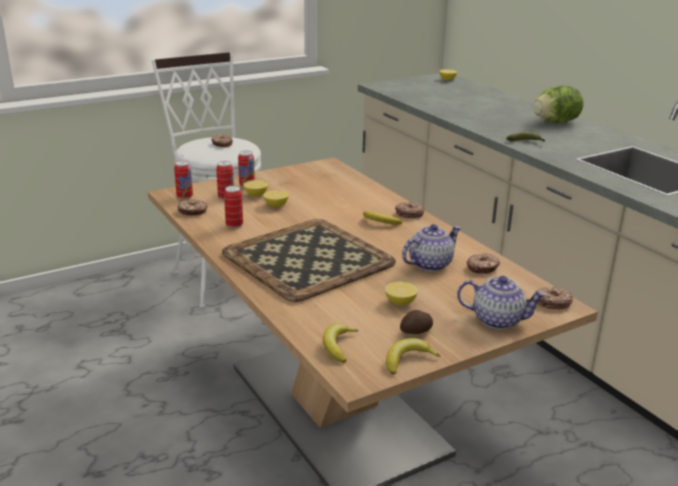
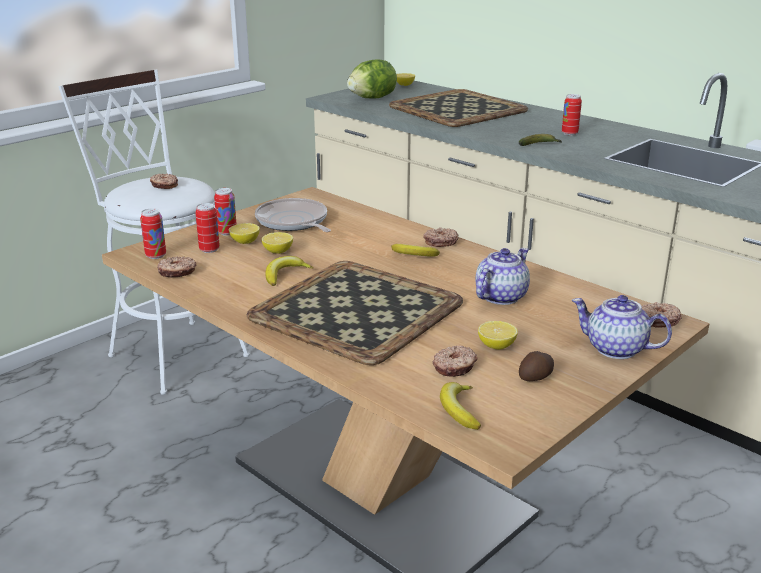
camera: 15 degrees left, 0 degrees up
can [224,186,243,228] -> can moved to [562,94,582,135]
banana [386,338,441,375] -> banana moved to [265,256,314,286]
teapot [457,276,547,329] -> teapot turned 150 degrees counterclockwise [572,295,672,359]
donut [467,253,500,274] -> donut moved to [433,346,477,377]
lettuce [533,85,584,123] -> lettuce moved to [347,59,397,98]
none -> frying pan [255,198,331,232]
none -> tray [389,89,528,127]

